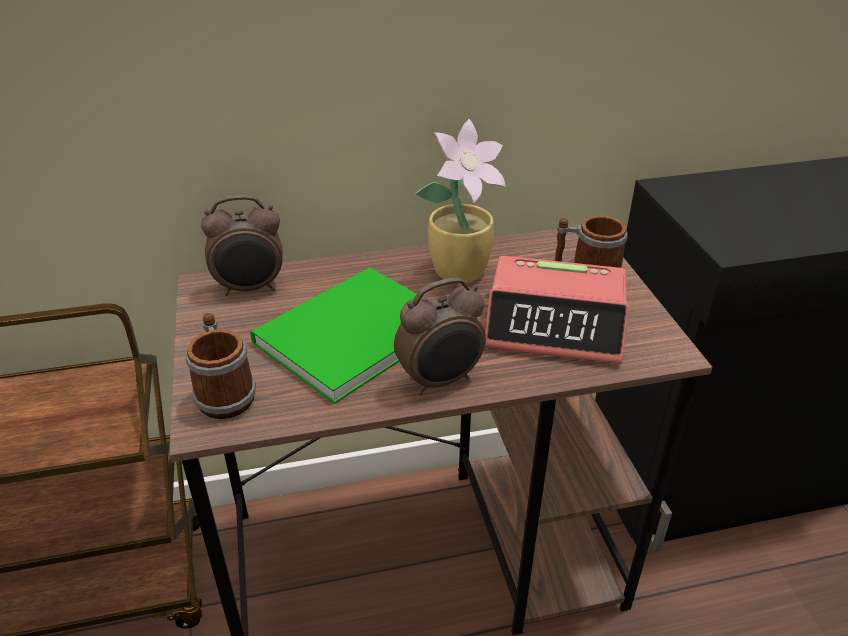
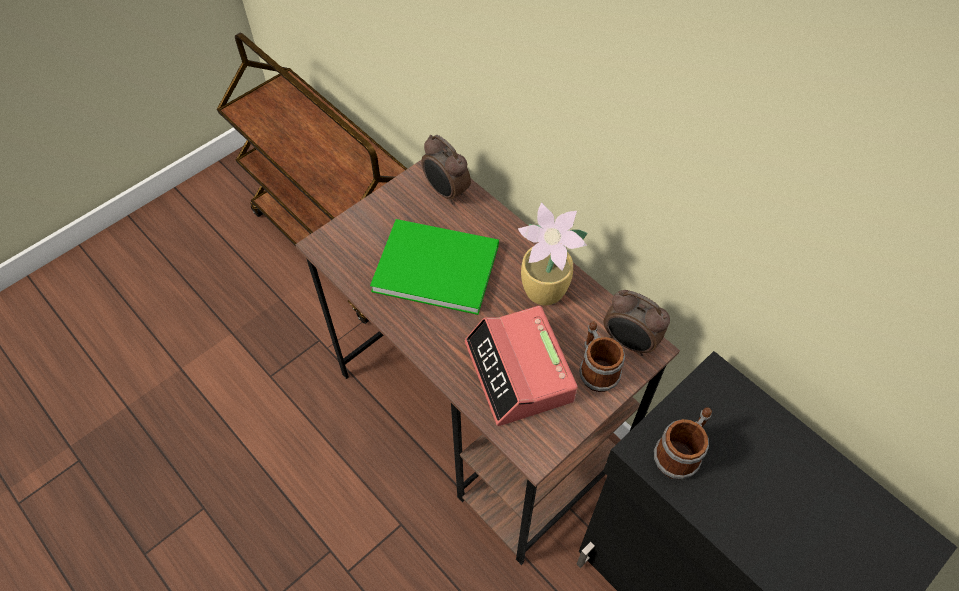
camera: 60 degrees right, 20 degrees up
mug [186,313,256,419] -> mug moved to [654,407,712,479]
alarm clock [394,278,486,395] -> alarm clock moved to [604,290,670,356]

